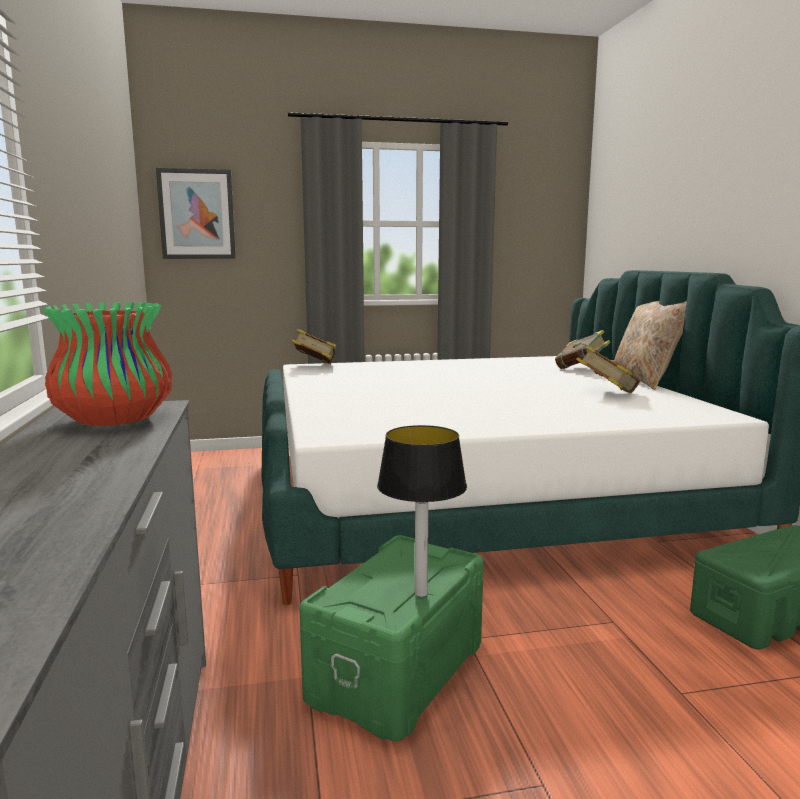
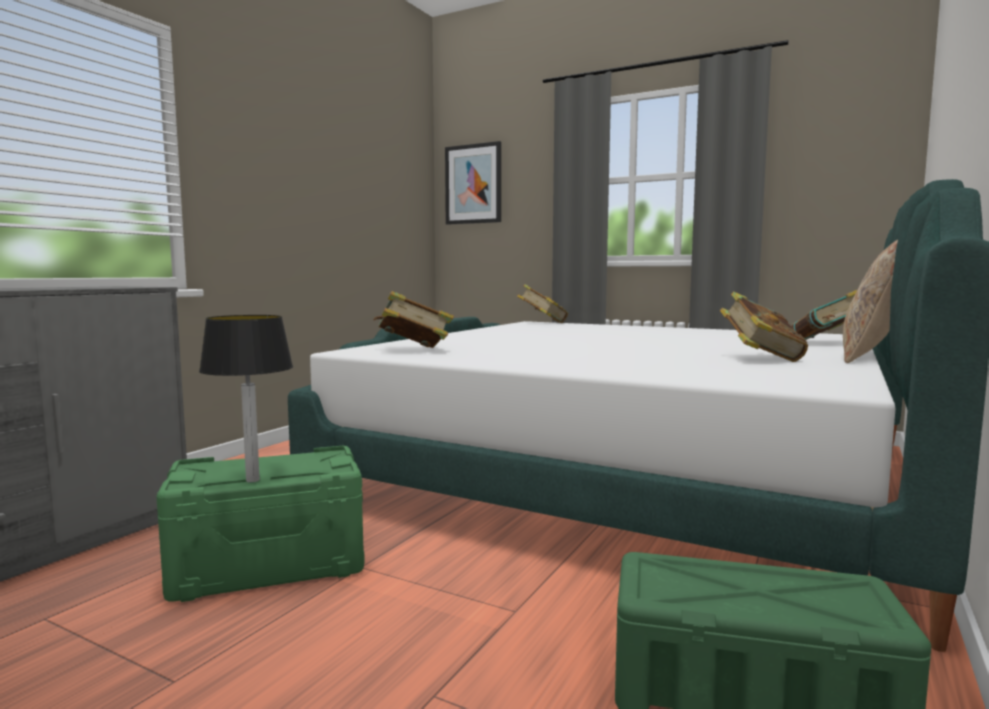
camera: 40 degrees right, 5 degrees down
vase [42,302,172,426] -> none
none -> book [373,291,454,348]

